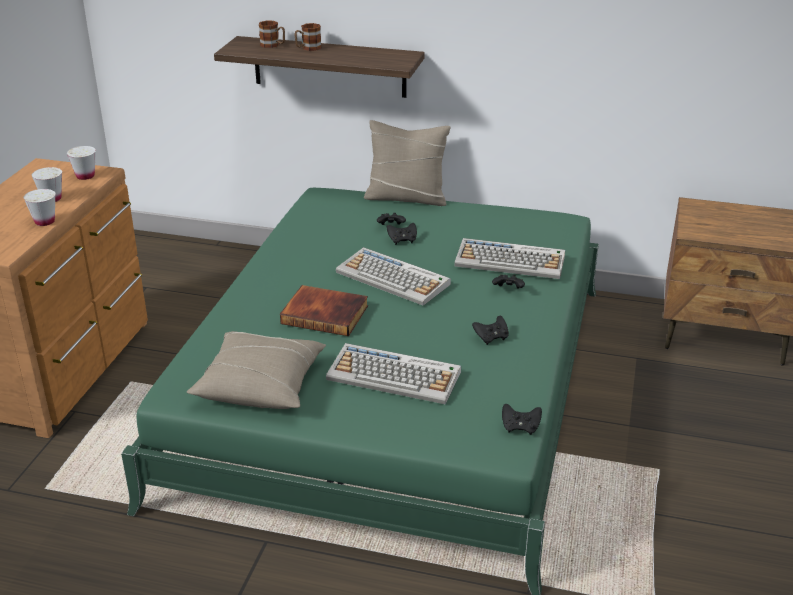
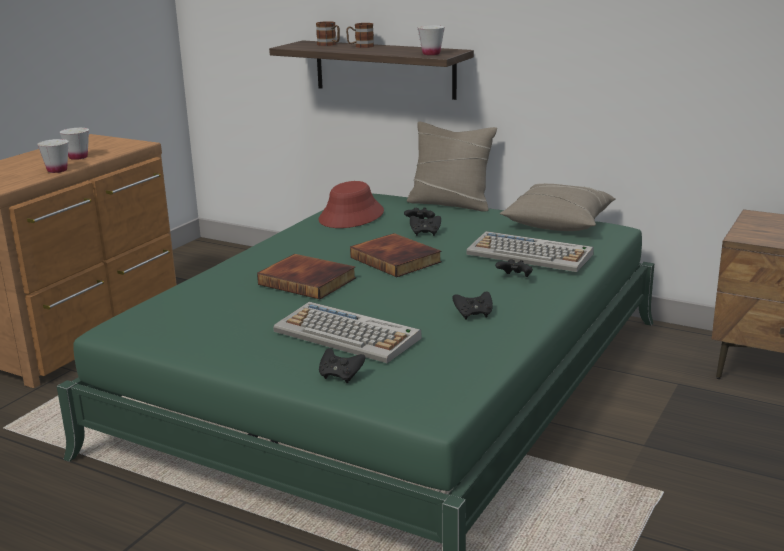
camera: 15 degrees right, 10 degrees down
white cup [67,146,96,180] -> white cup moved to [418,26,445,55]
beige pillow [187,331,326,409] -> beige pillow moved to [500,183,616,231]
keyboard [336,247,451,306] -> book [350,233,442,277]
black game controller [502,404,542,435] -> black game controller moved to [319,348,365,383]
none -> red hat [319,181,384,228]

